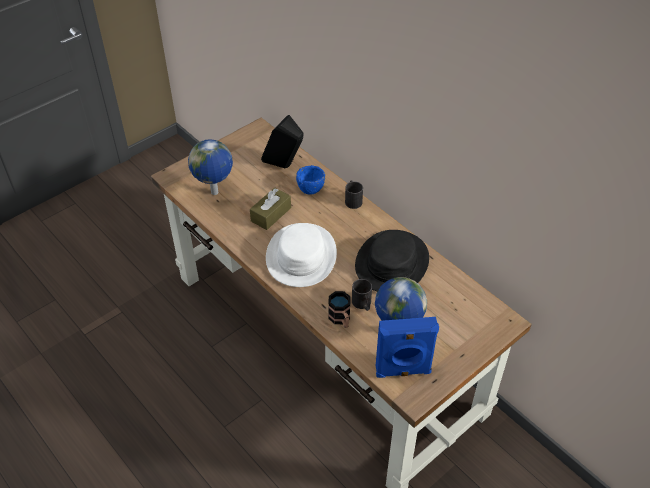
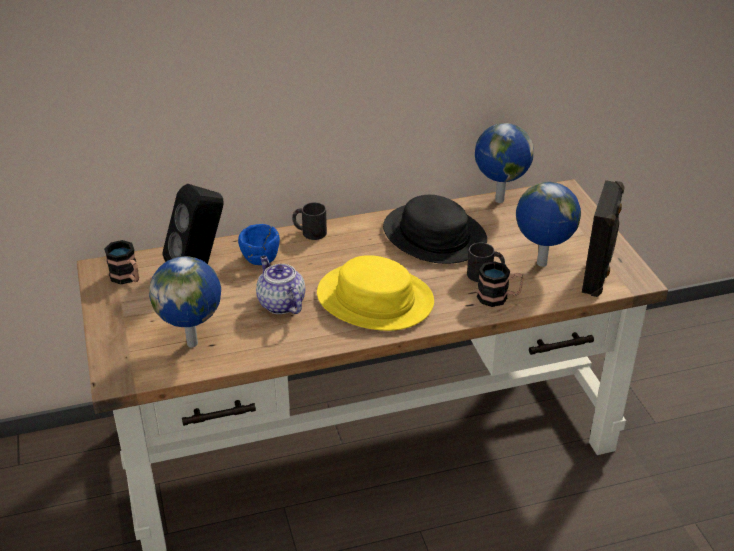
camera: 65 degrees left, 10 degrees down
brown tissue box [250,188,291,230] -> teapot [256,255,306,314]
white hat [266,223,337,287] -> yellow hat [317,255,434,331]
blue speaker [376,317,439,378] -> black speaker [582,180,625,297]
none -> mug [104,240,139,284]
none -> globe [475,123,534,203]

